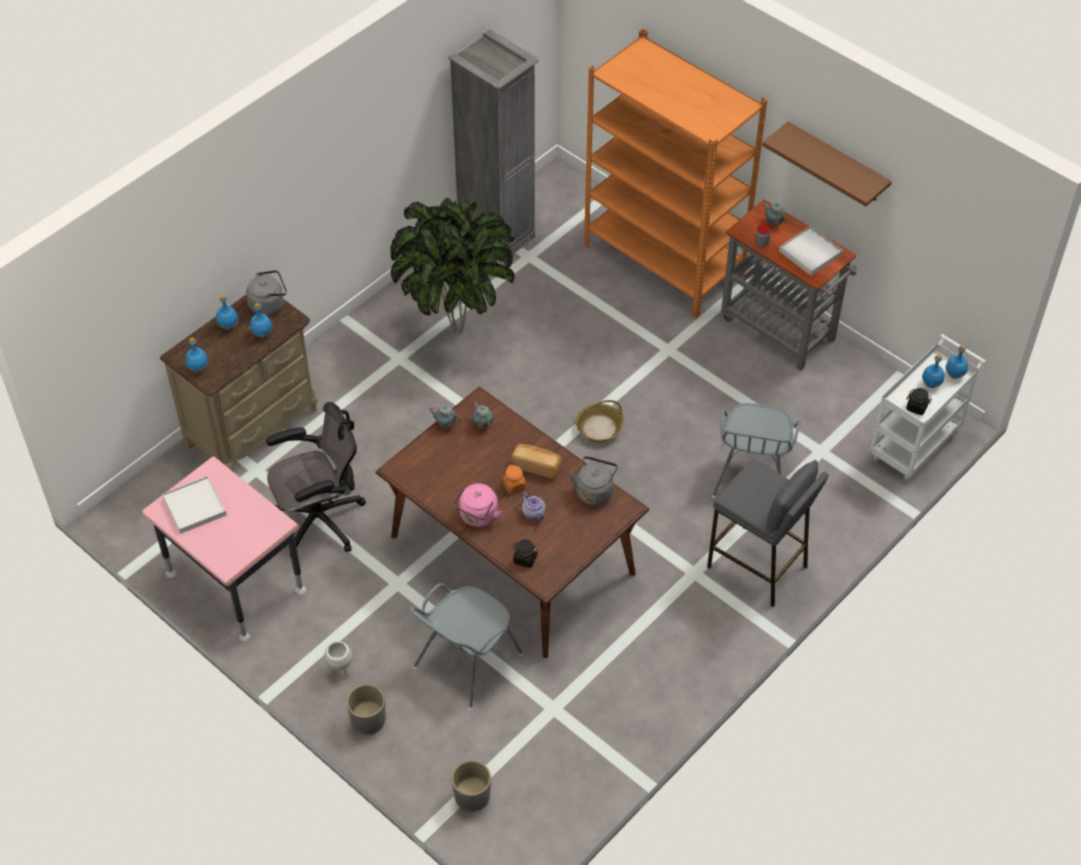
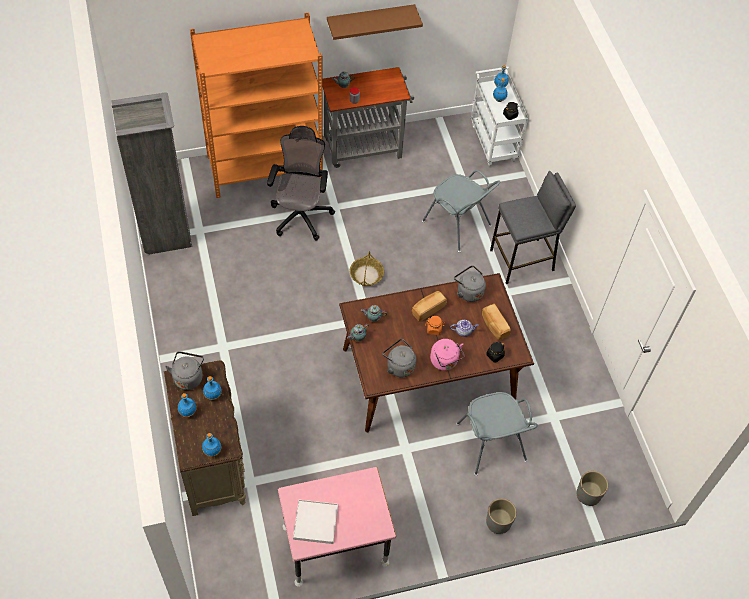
camera: 60 degrees left, 5 degrees up
office chair [266,402,366,557] -> office chair moved to [267,126,335,241]
white planter [324,641,352,677] -> none
potted plant [390,198,515,335] -> none
white tray [779,226,843,276] -> none
none -> grey kettle [383,339,416,377]
none -> bread [482,304,511,340]

